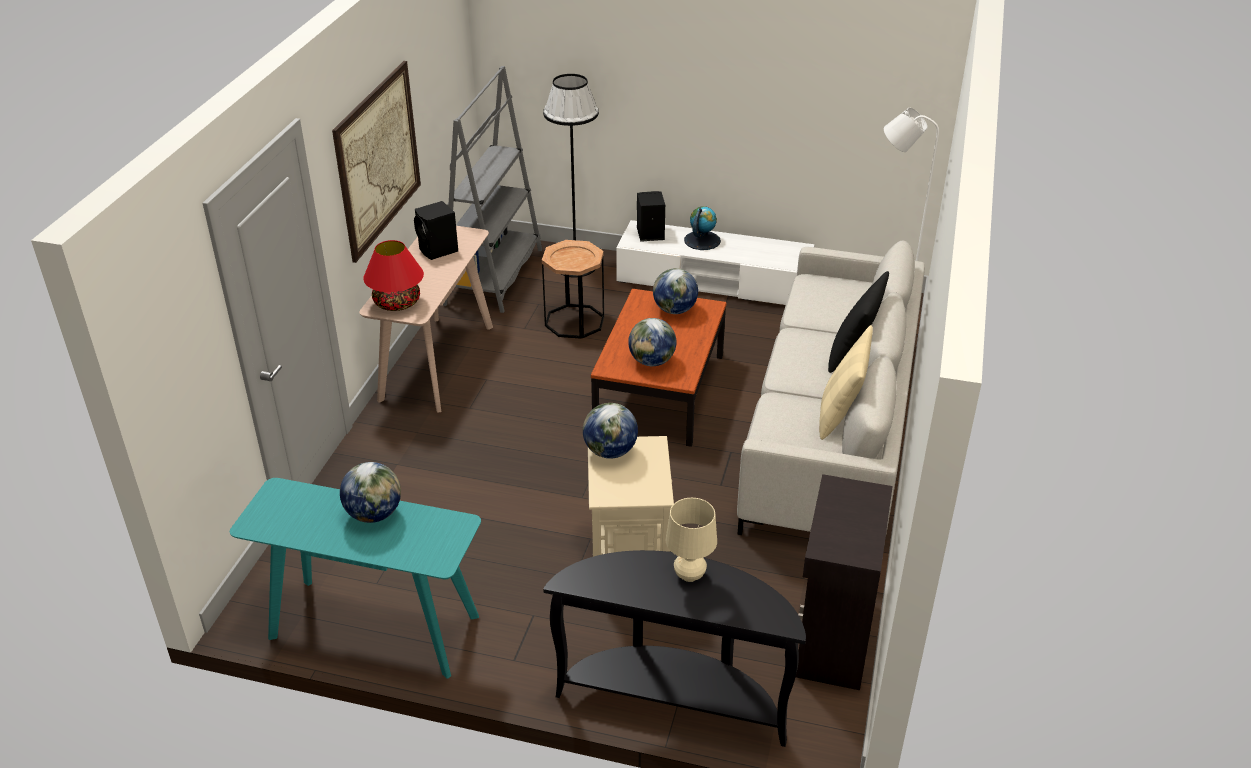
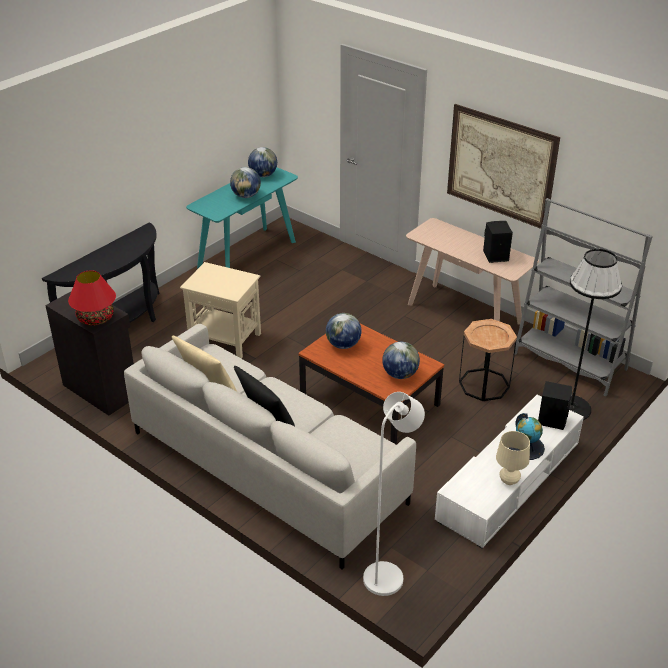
camera: 115 degrees right, 0 degrees up
red table lamp [363,240,424,311] -> red table lamp moved to [68,270,116,326]
globe [583,403,638,459] -> globe moved to [248,147,277,177]
beige table lamp [665,498,717,582] -> beige table lamp moved to [496,431,530,485]

